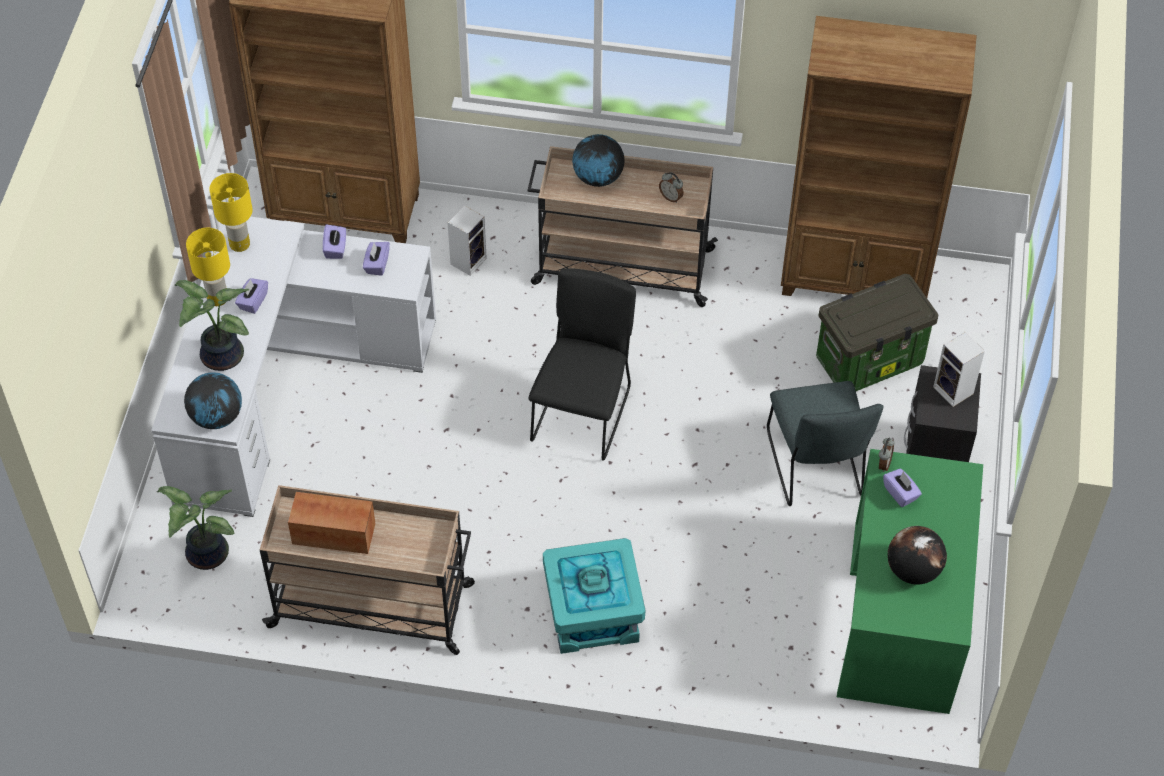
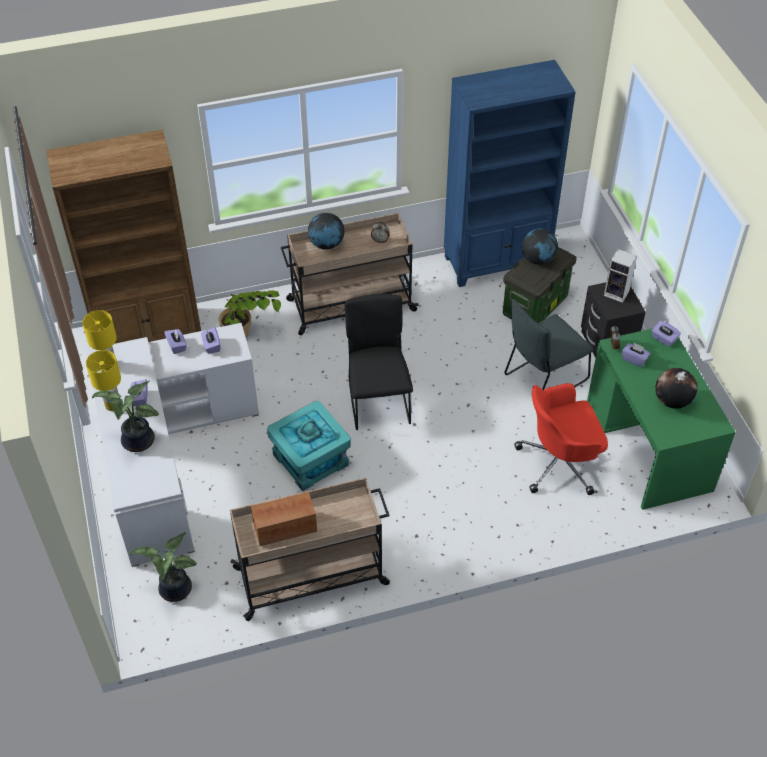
camera: 25 degrees left, 5 degrees down
globe [184,372,242,429] -> globe moved to [522,228,558,265]
speaker [448,205,487,276] -> potted plant [219,290,281,338]
turquoise storage box [543,538,645,654] -> turquoise storage box moved to [267,401,351,491]
grey chair [767,381,884,506] -> grey chair turned 90 degrees clockwise [505,299,594,390]
brown bookcase [781,16,977,298] -> blue bookcase [444,60,576,287]
none -> red office chair [514,383,608,495]
none -> purple tissue box [652,320,681,347]

